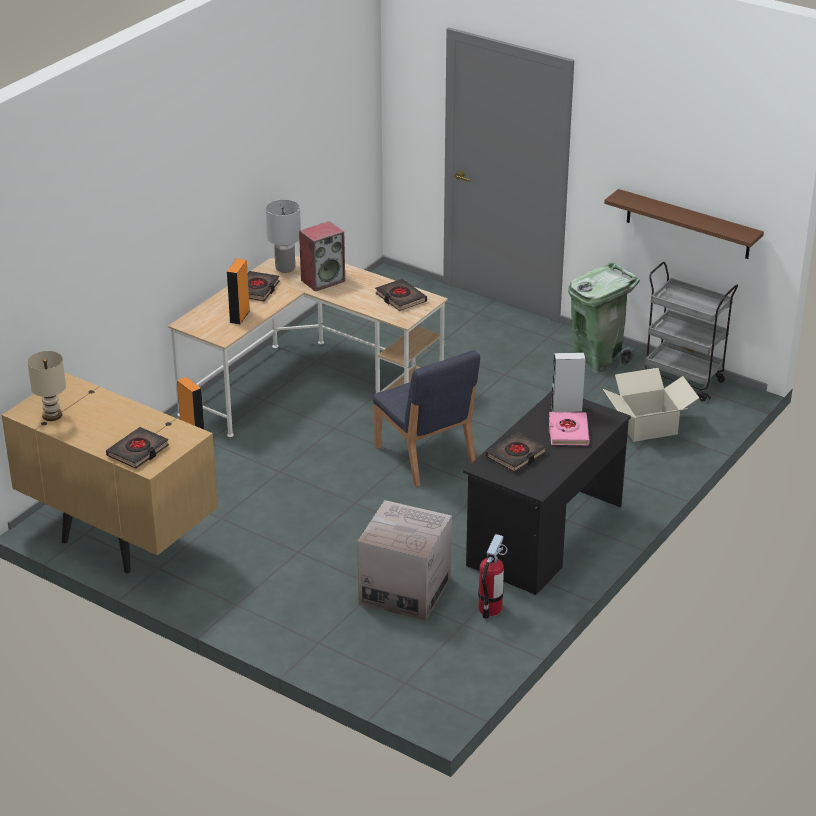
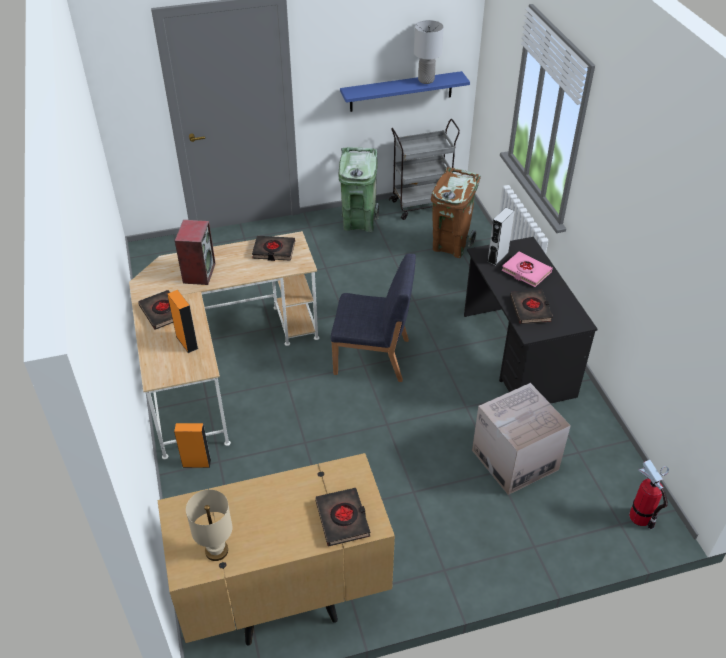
camera: 50 degrees left, 10 degrees up
grey table lamp [266,199,301,273] -> grey table lamp moved to [414,20,444,84]
fire extinguisher [478,534,508,619] -> fire extinguisher moved to [629,460,669,529]
cardboard box [603,368,699,442] -> brown trash can [431,167,481,258]
brown shelf [604,189,764,259] -> blue shelf [340,71,470,112]

